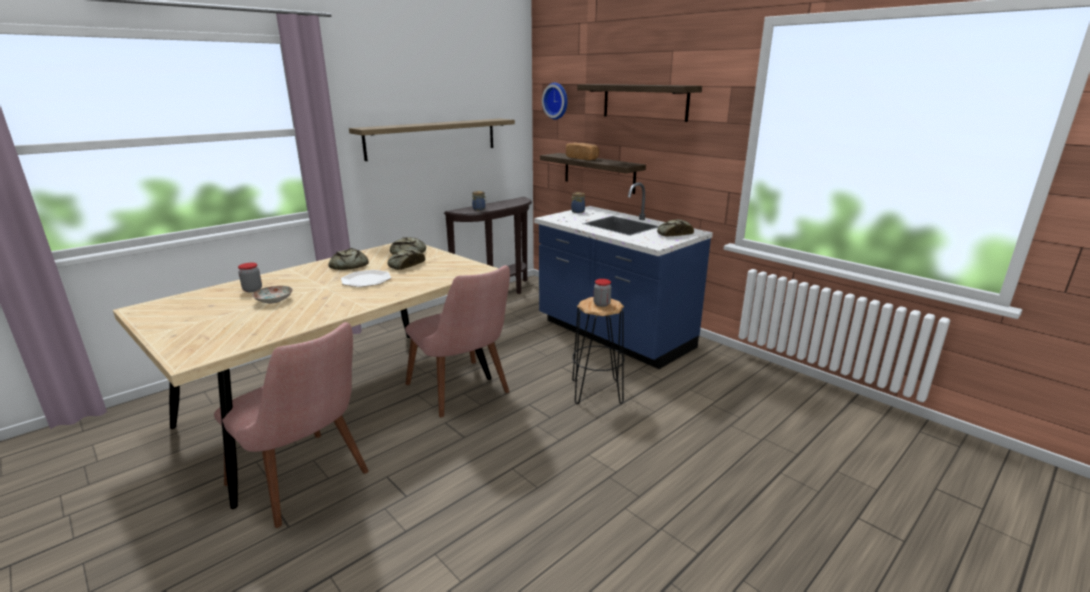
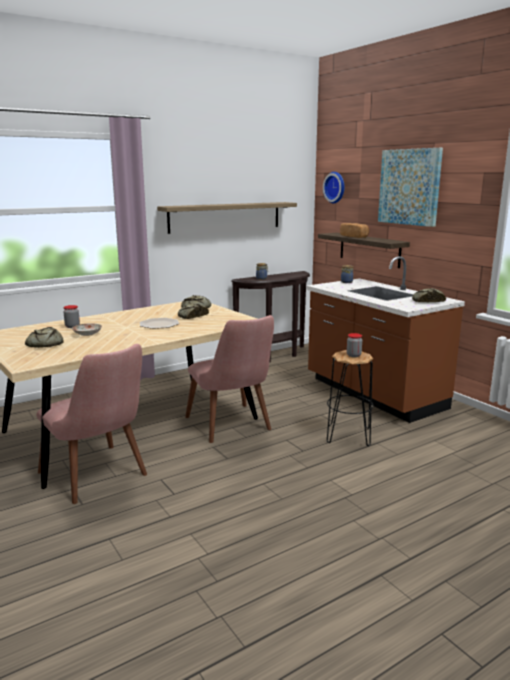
camera: 10 degrees right, 5 degrees down
bread [329,248,369,270] -> bread moved to [25,327,64,348]
blue counter [534,182,713,369] -> brown counter [306,256,465,423]
shelf [577,84,702,122] -> picture [378,148,443,227]

